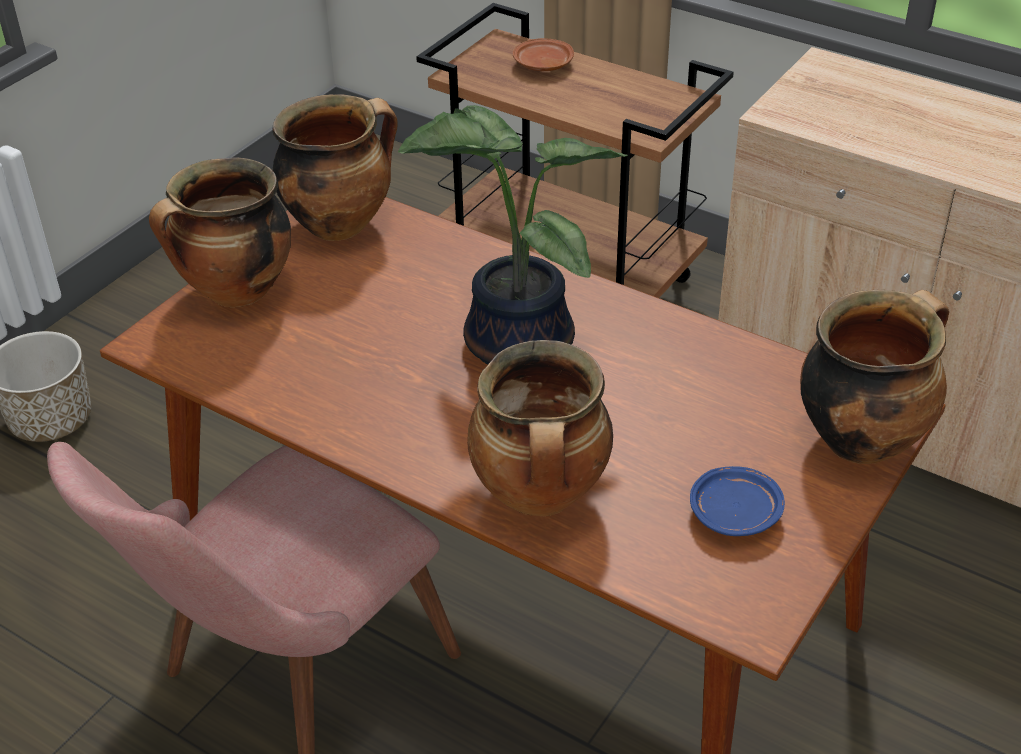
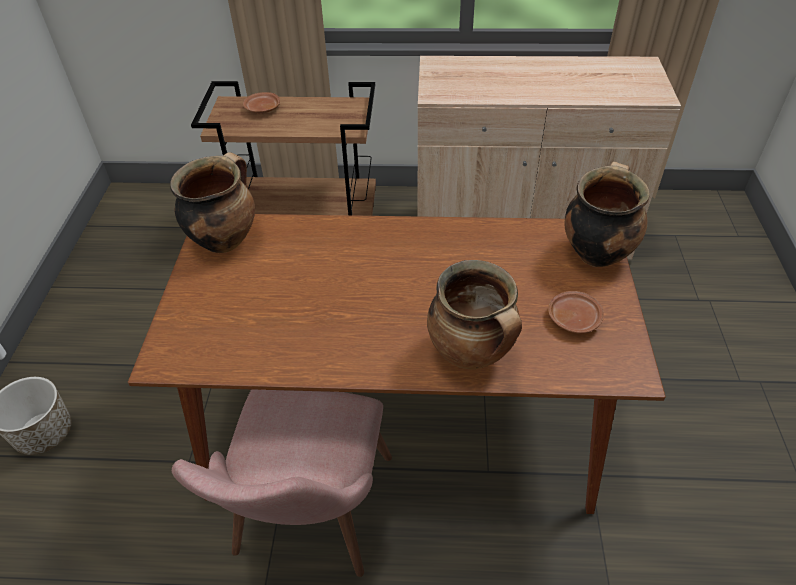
camera: 30 degrees left, 5 degrees up
cooking pot [149,157,291,307] -> none
potted plant [398,105,628,365] -> none
blue plate [690,466,785,536] -> brown plate [548,291,604,334]

